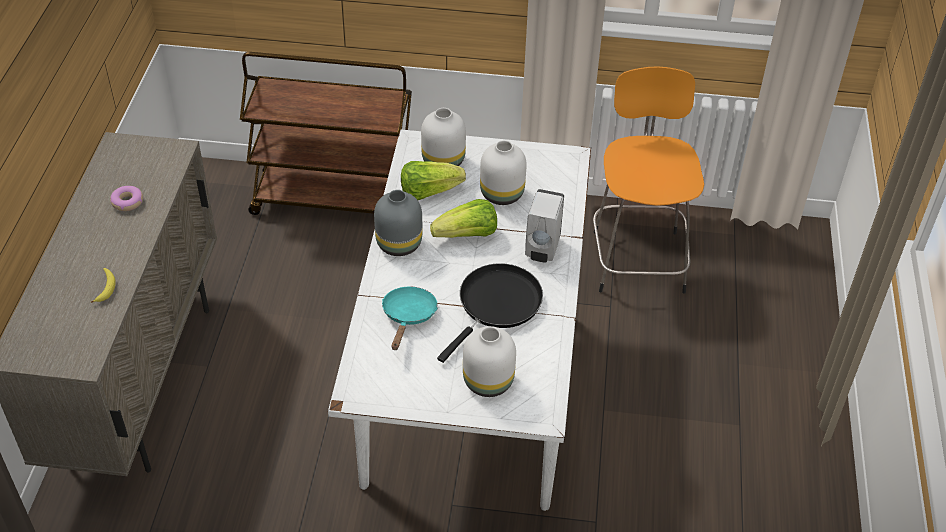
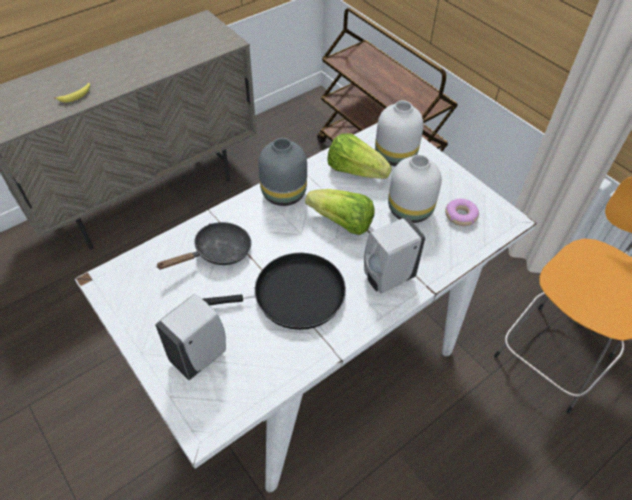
camera: 45 degrees right, 5 degrees up
donut [110,186,143,211] -> donut moved to [445,199,479,226]
turquoise frying pan [382,286,438,350] -> black frying pan [156,222,252,269]
white vase [463,326,516,397] -> white soap dispenser [155,293,226,380]

